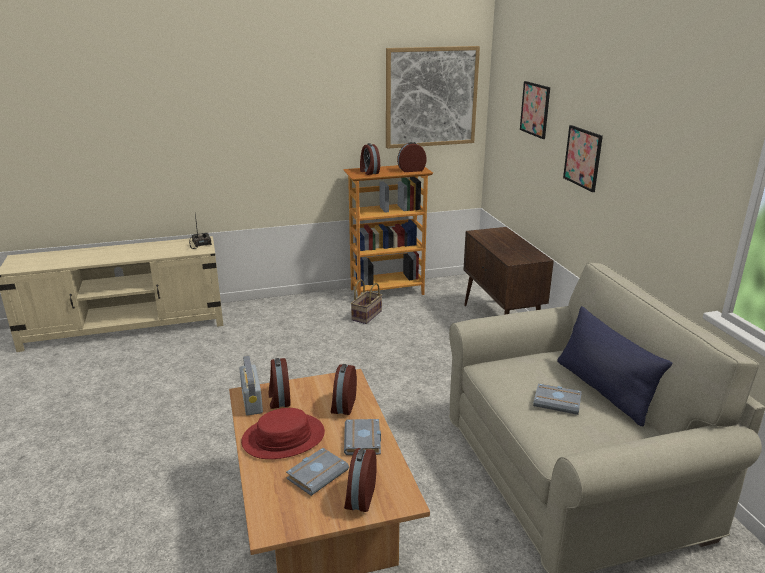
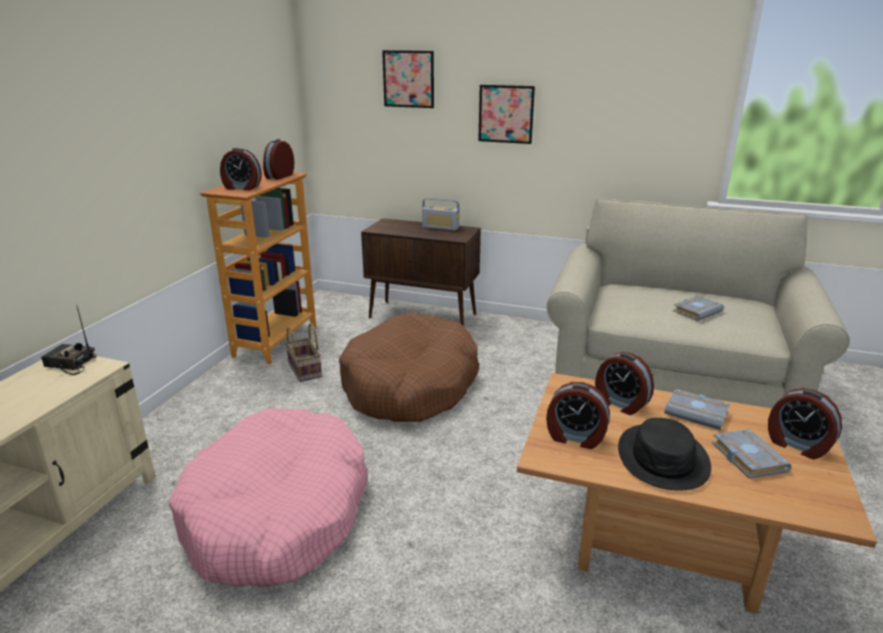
camera: 55 degrees left, 0 degrees up
radio [239,356,263,416] -> radio moved to [422,198,460,231]
red hat [241,408,325,459] -> black hat [618,418,711,491]
picture [386,46,480,149] -> none
blue pillow [557,306,672,427] -> none
none -> pink dog bed [169,408,368,588]
none -> brown dog bed [339,312,479,422]

